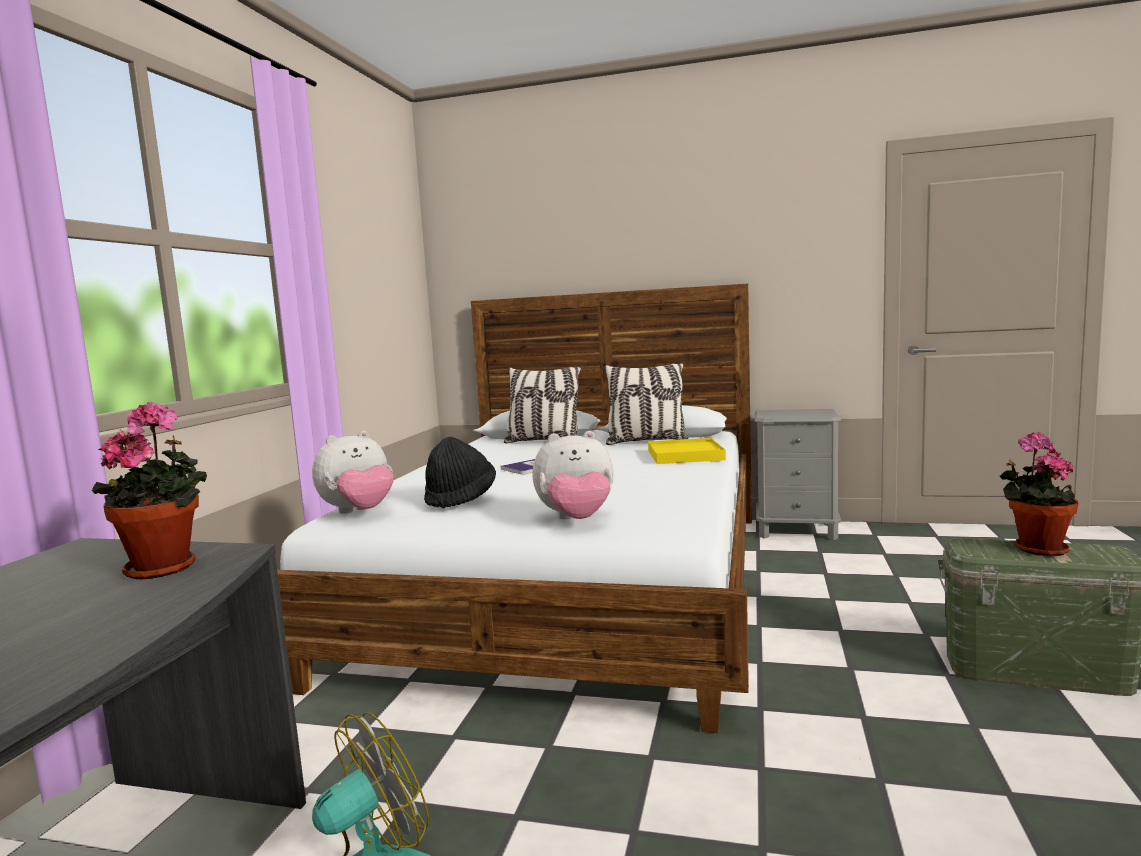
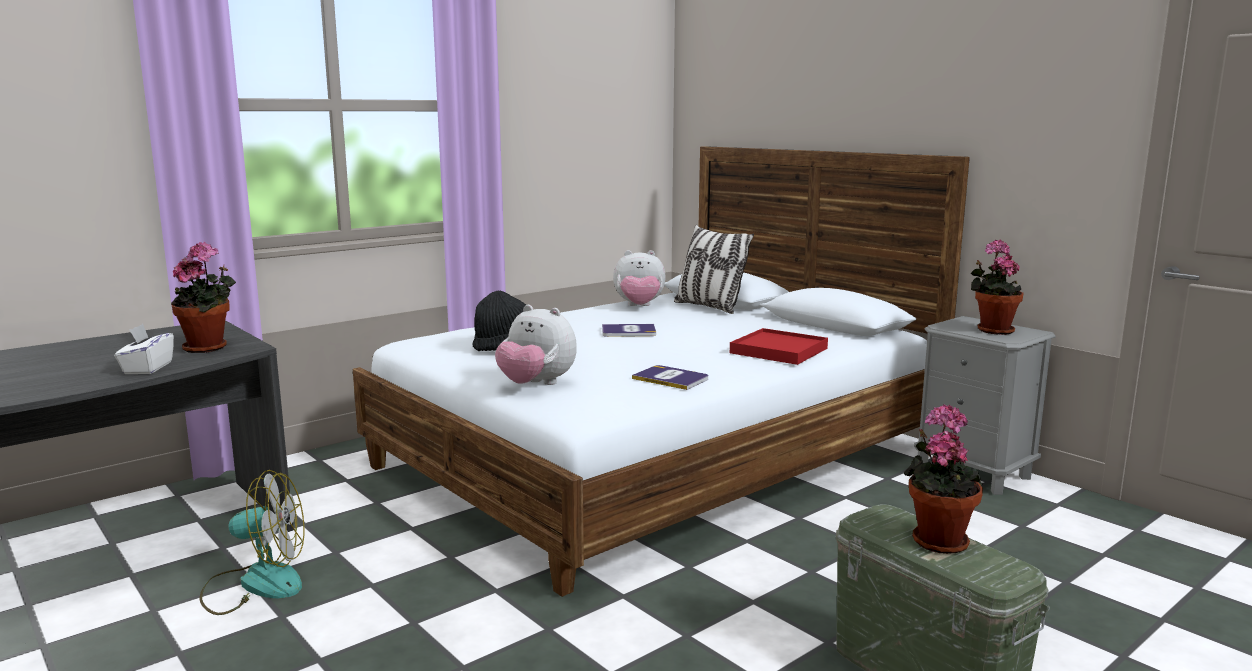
camera: 35 degrees right, 5 degrees up
plush toy [312,431,394,514] -> plush toy moved to [613,250,666,306]
pillow [605,362,689,445] -> none
yellow tray [648,438,726,464] -> red tray [730,328,828,365]
none -> white tissue box [114,324,174,374]
none -> book [632,365,708,390]
none -> potted plant [971,240,1023,335]

